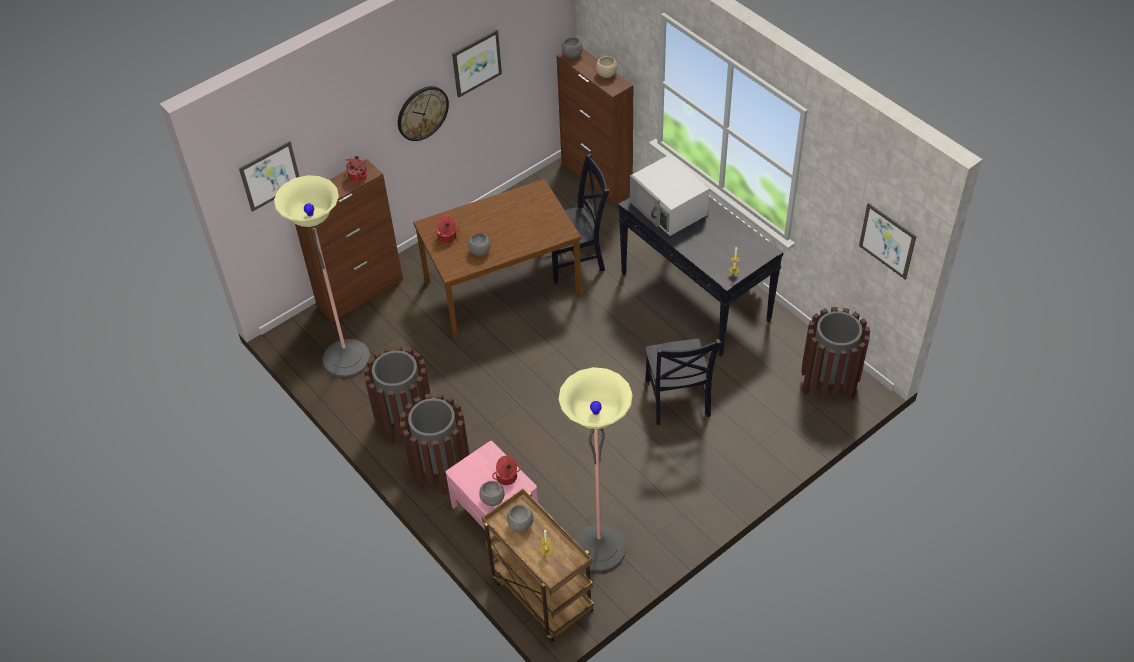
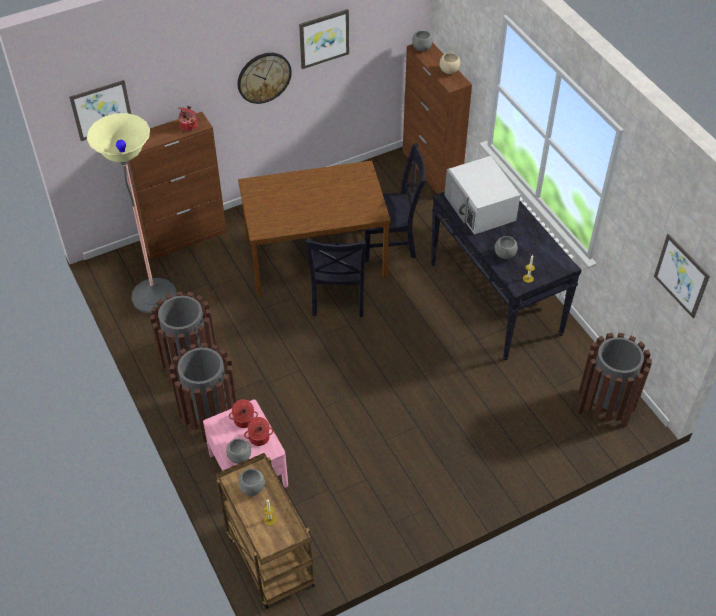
camera: 10 degrees right, 0 degrees up
cooking pot [433,215,460,243] -> cooking pot moved to [229,399,258,428]
grey bowl [468,233,491,256] -> grey bowl moved to [495,236,518,259]
floor lamp [559,367,633,572] -> none
black chair [645,339,721,425] -> black chair moved to [306,238,366,318]

